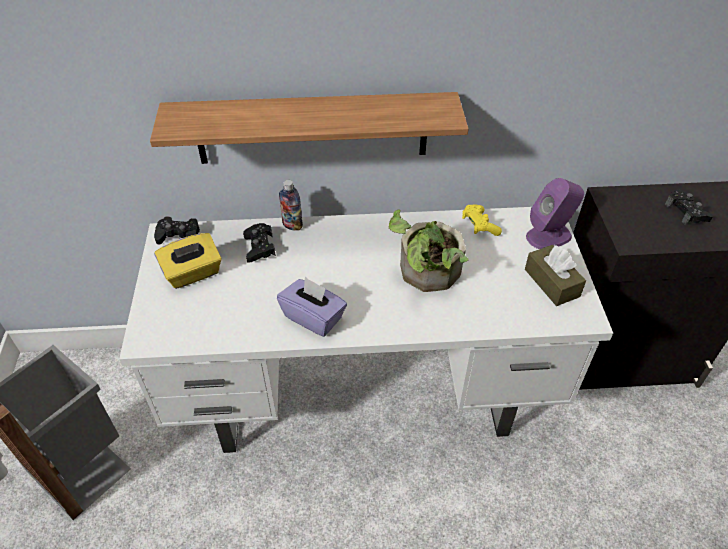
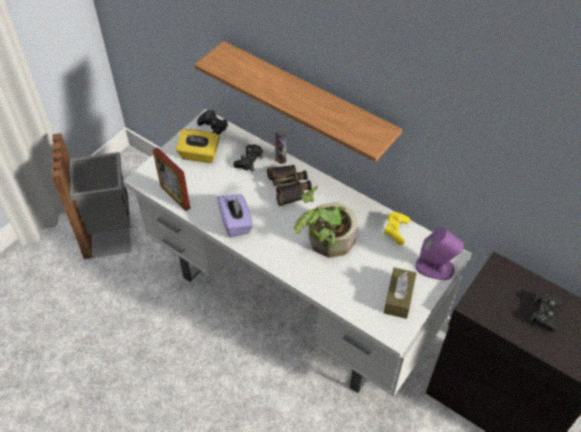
camera: 40 degrees right, 5 degrees up
none -> picture frame [153,147,190,211]
none -> binoculars [267,165,312,206]

